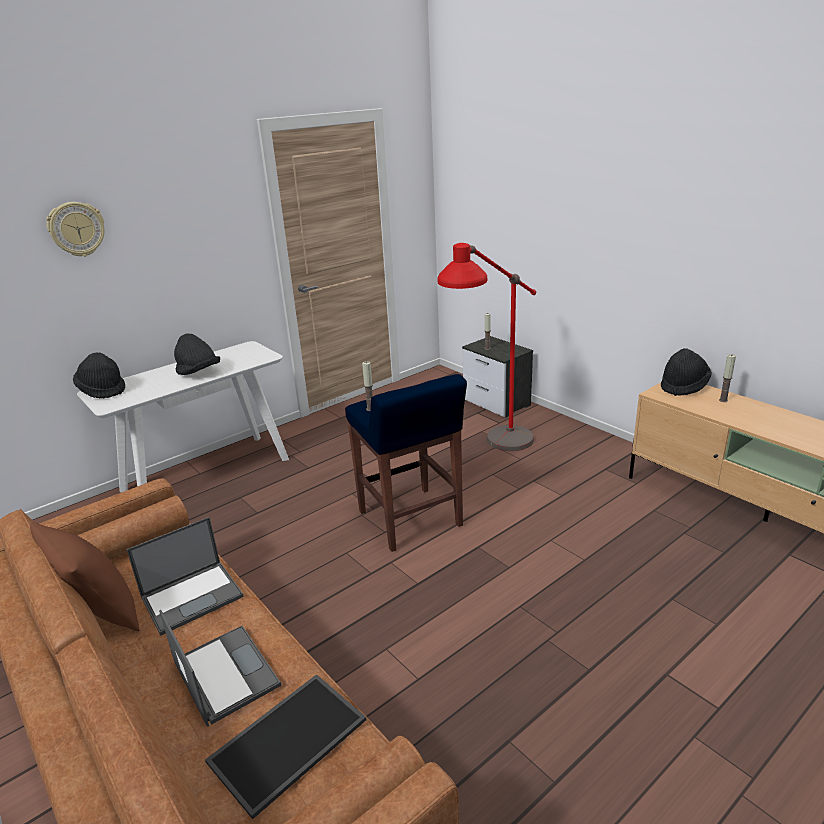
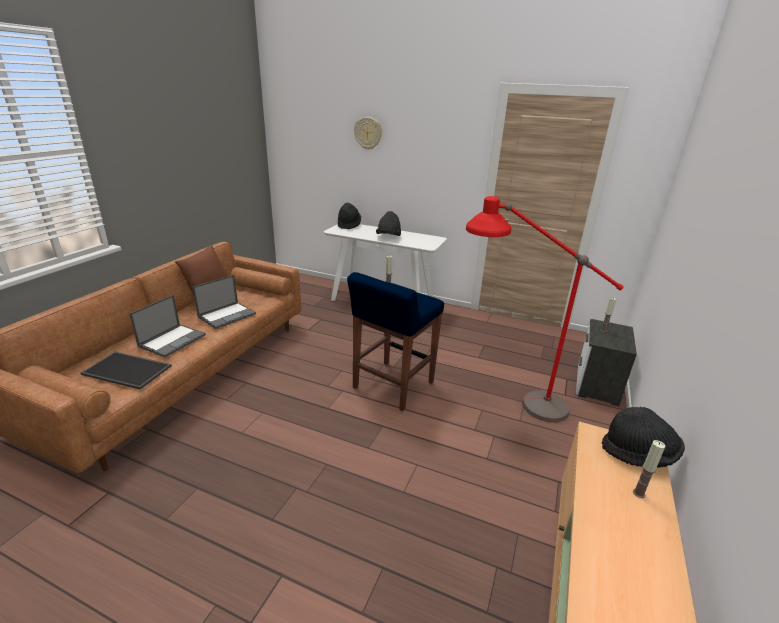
camera: 60 degrees right, 0 degrees up
laptop [126,517,244,636] -> laptop turned 75 degrees counterclockwise [192,275,256,329]

